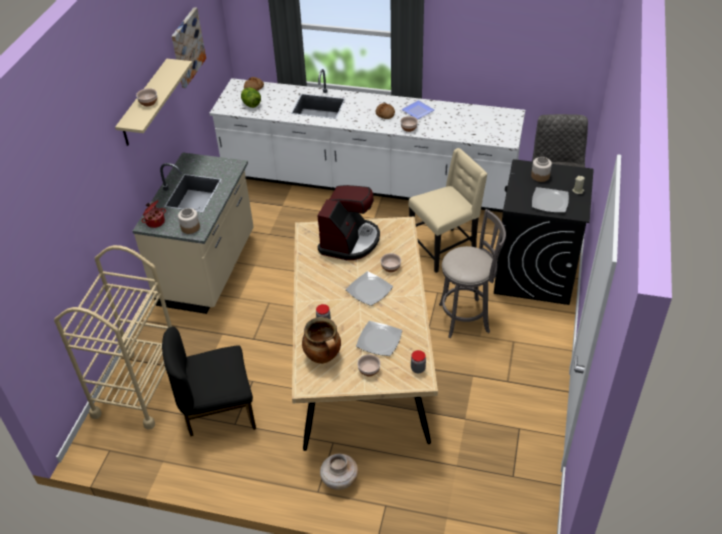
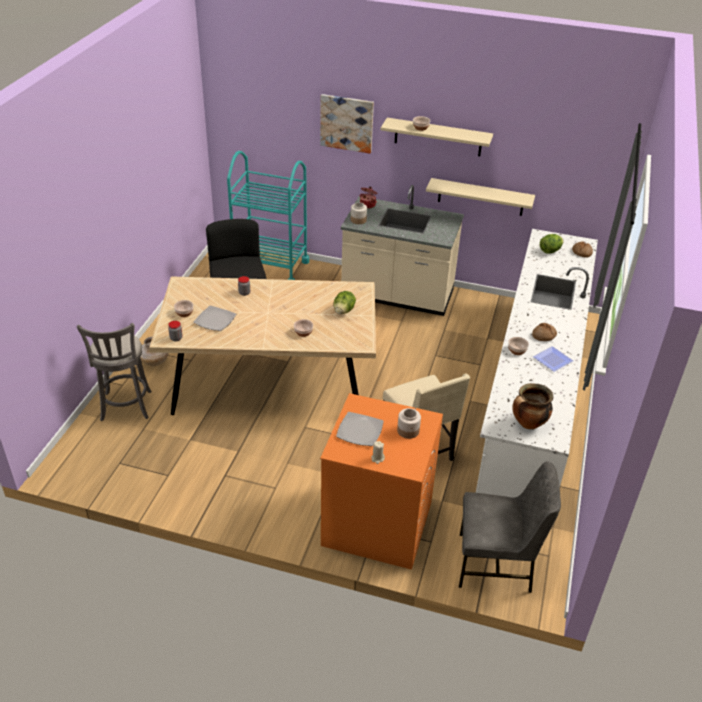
camera: 90 degrees right, 5 degrees down
beige cart [54,245,172,430] -> turquoise cart [227,151,309,280]
picture [172,7,206,88] -> picture moved to [320,94,374,154]
cooking pot [302,317,341,364] -> cooking pot moved to [512,383,553,429]
coffee machine [317,185,380,260] -> lettuce [333,291,356,314]
plate [346,271,393,306] -> none
grey stool [439,209,506,338] -> grey stool moved to [77,323,152,421]
black washing machine [494,159,594,305] -> orange washing machine [320,393,443,570]
none -> beige shelf [426,178,535,216]

